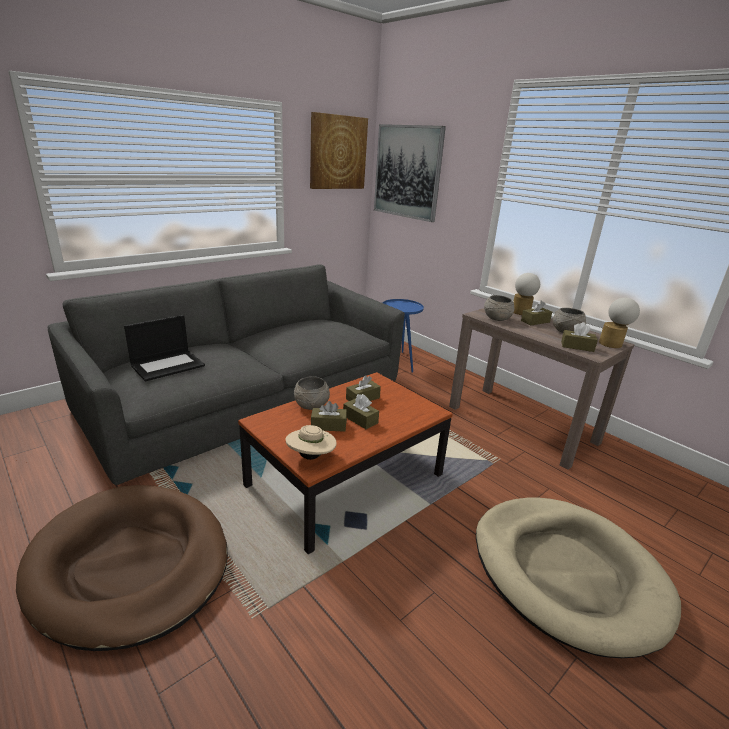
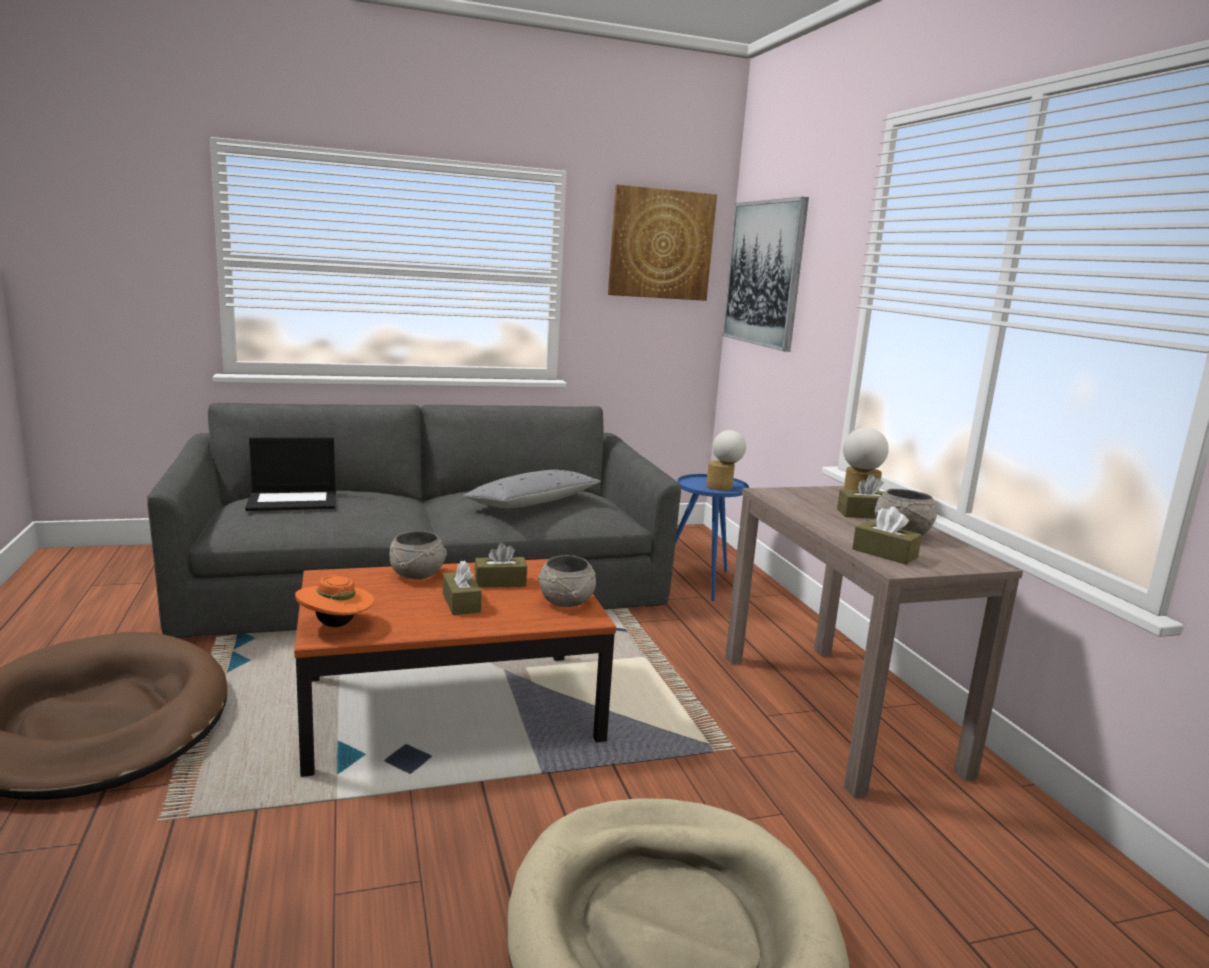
camera: 25 degrees right, 10 degrees down
beige hat [286,425,337,460] -> orange hat [295,576,375,627]
brown tissue box [311,401,347,432] -> none
grey bowl [484,295,514,321] -> grey bowl moved to [538,555,596,607]
table lamp [599,298,640,348] -> table lamp moved to [706,430,746,491]
none -> grey pillow [462,470,601,508]

